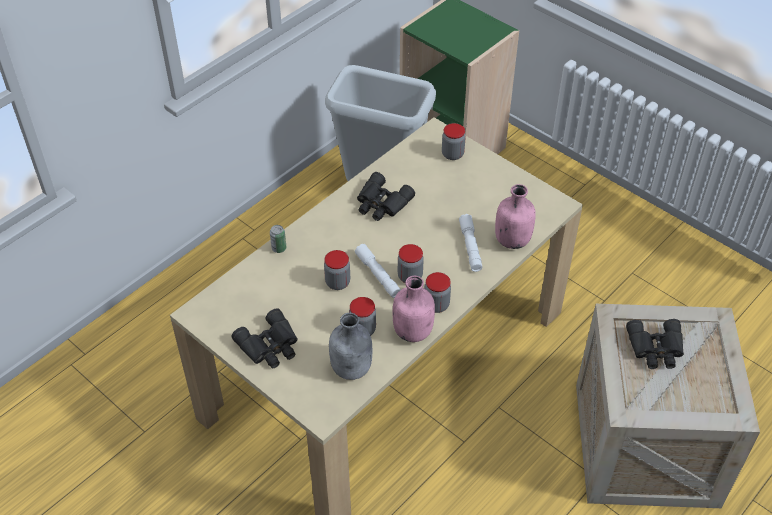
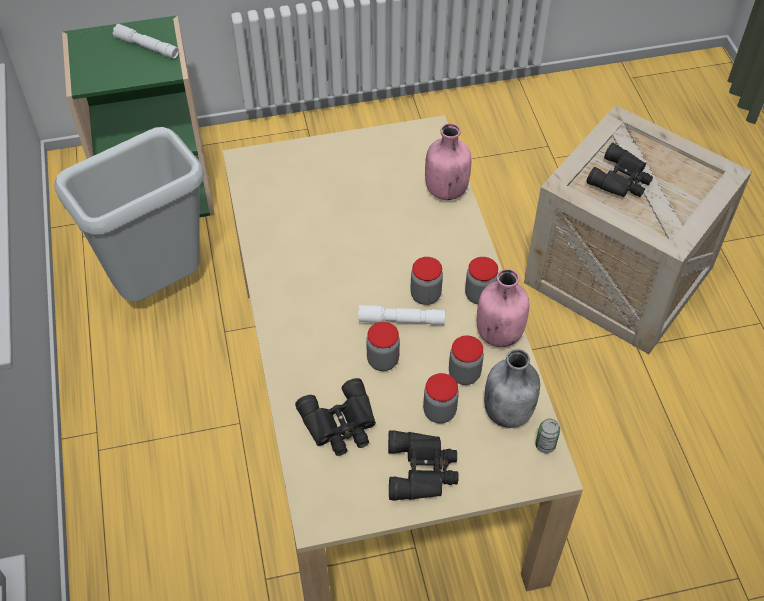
camera: 55 degrees left, 5 degrees up
can [270,225,286,253] -> can moved to [535,419,560,453]
black binoculars [357,172,415,221] -> black binoculars moved to [295,378,376,456]
jar [442,123,466,160] -> jar moved to [423,373,459,424]
white flashlight [459,214,482,272] -> white flashlight moved to [113,24,179,59]

